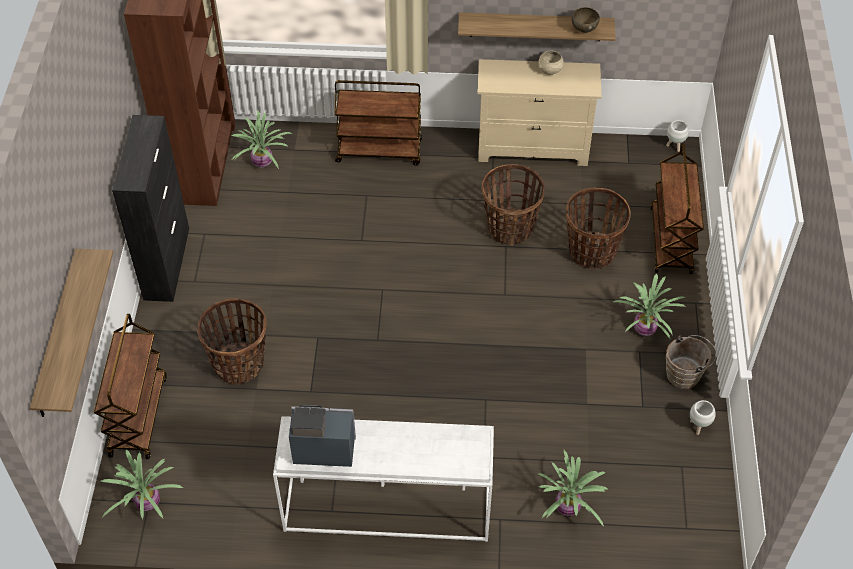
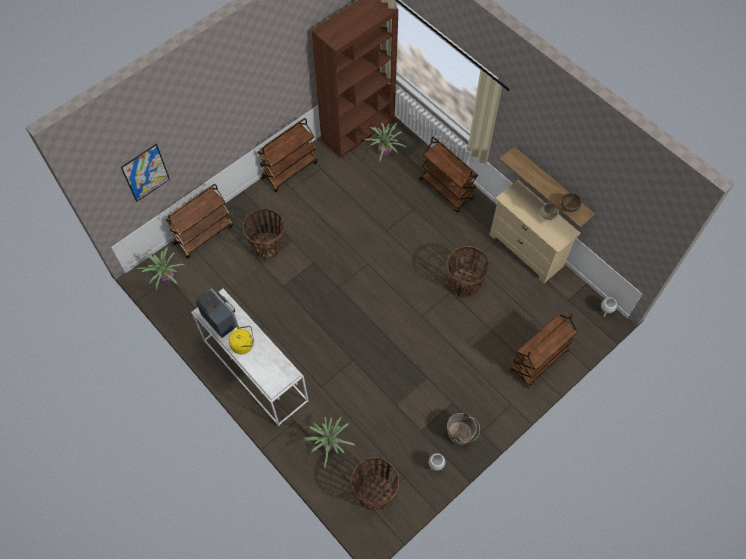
camera: 45 degrees right, 10 degrees up
shelf [30,249,113,417] -> picture [121,144,170,202]
black cabinet [112,115,189,302] -> brown cart [258,118,318,192]
basket [566,188,631,269] -> basket moved to [351,457,399,511]
potted plant [613,274,686,340] -> none
none -> yellow kettle [229,325,254,354]

